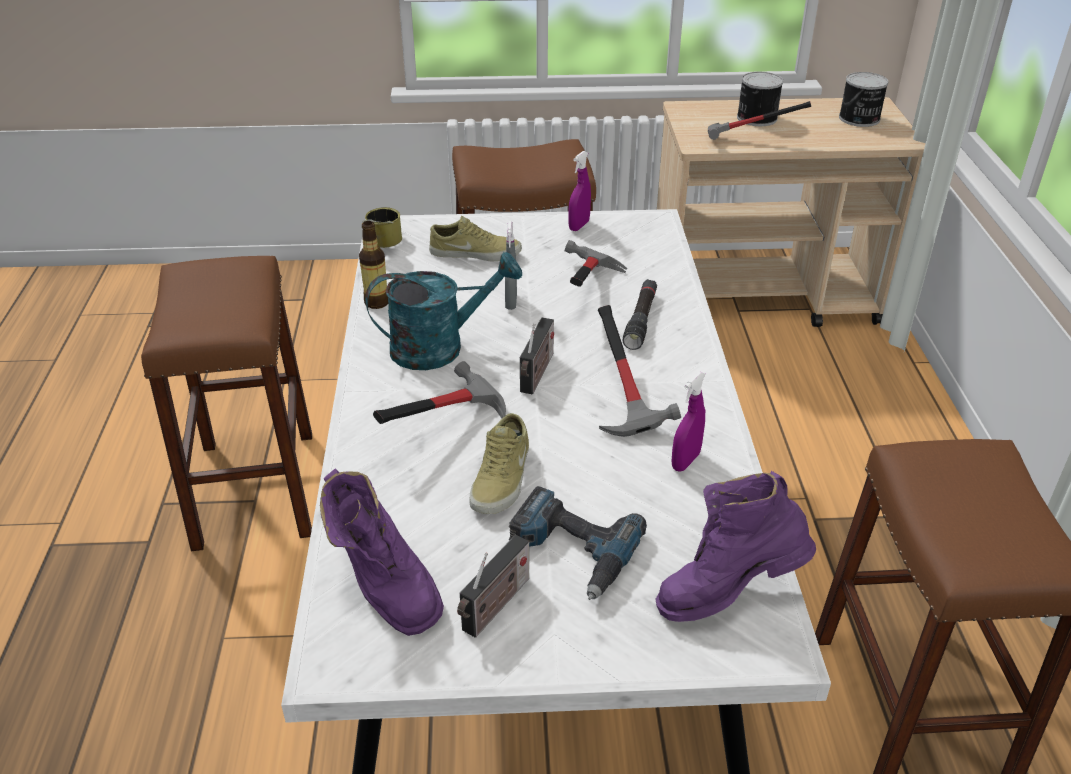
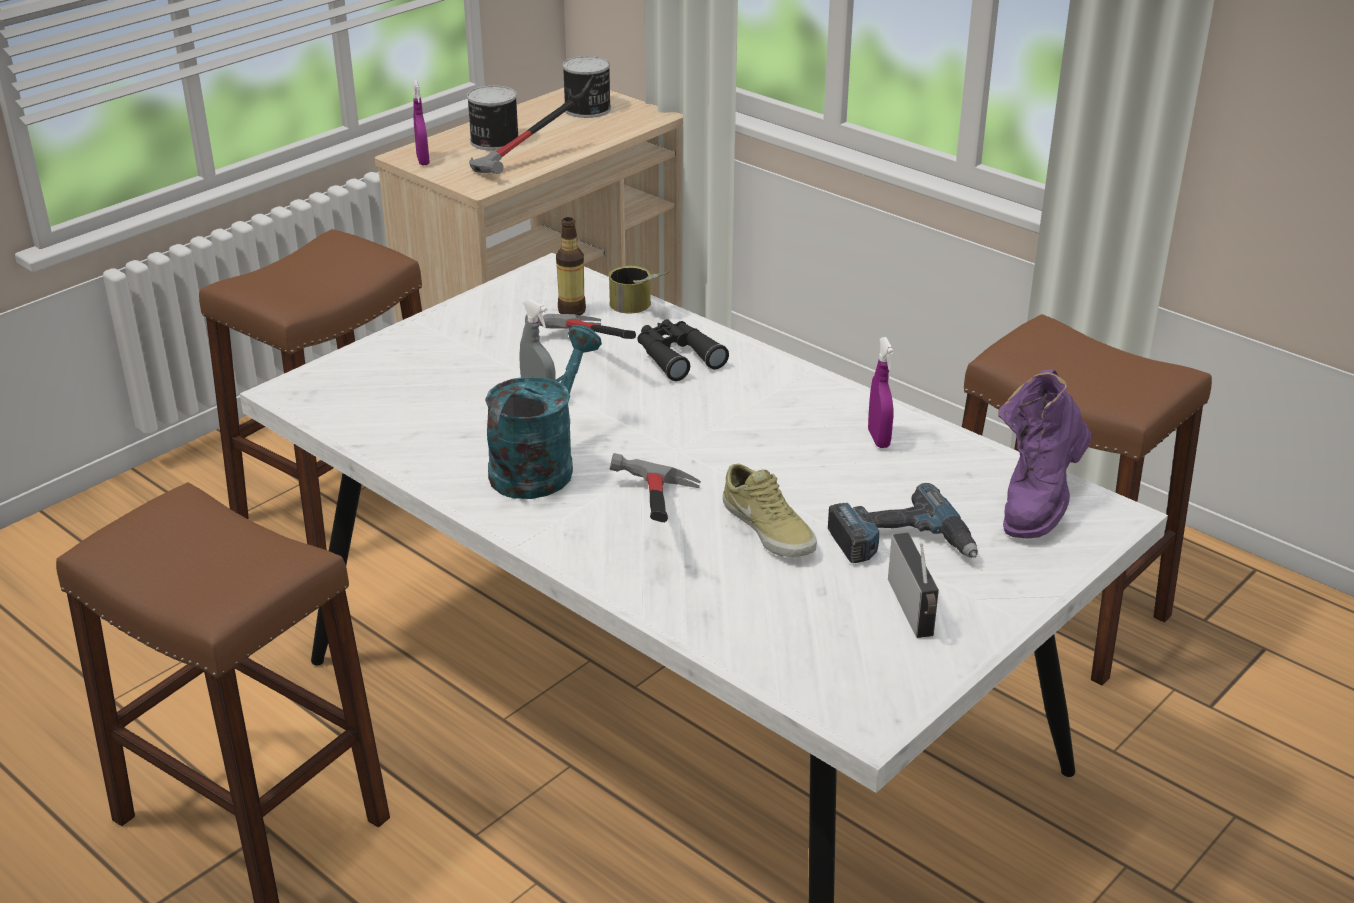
camera: 45 degrees left, 5 degrees down
purple boot [320,469,444,636] -> none
bottle [359,221,388,309] -> bottle moved to [556,217,586,315]
can [363,207,402,248] -> can moved to [609,266,669,314]
beige shoe [429,216,522,261] -> none
radio [520,318,554,394] -> none
purple spray bottle [568,151,591,231] -> purple spray bottle moved to [413,80,430,166]
hammer [598,305,681,437] -> none
black flashlight [623,279,657,350] -> black binoculars [637,319,729,381]

